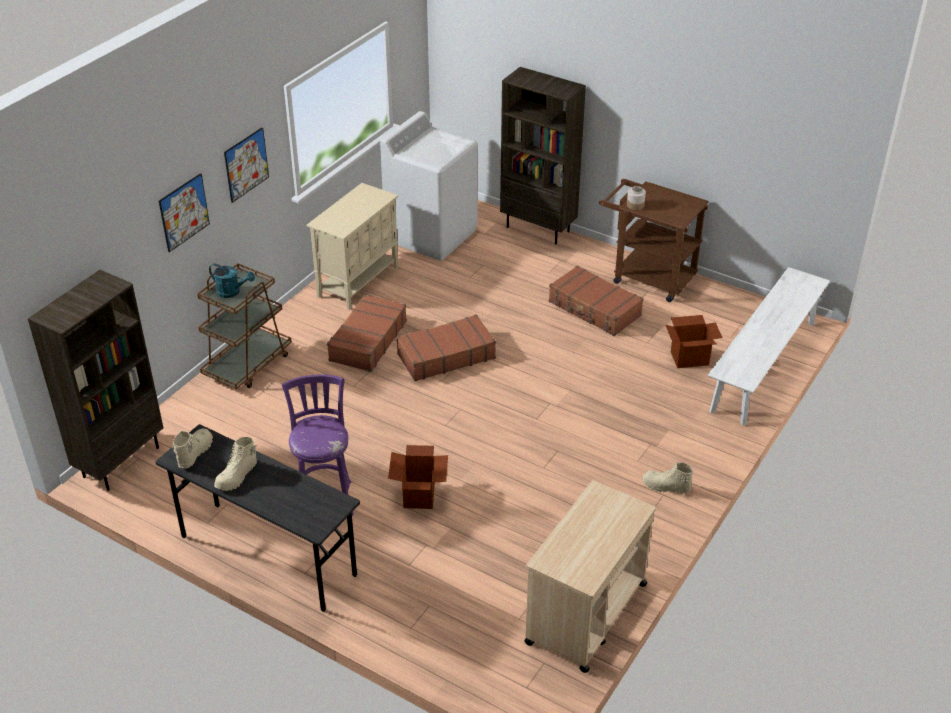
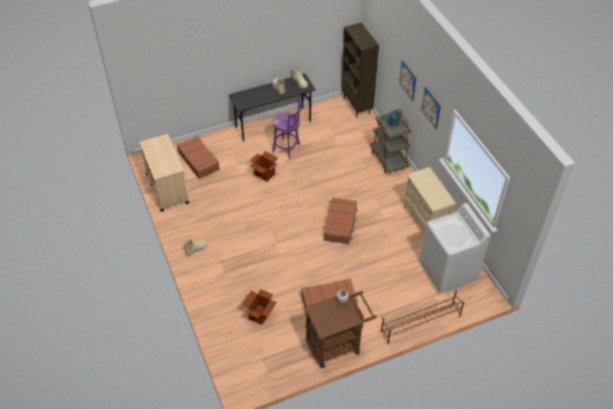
camera: 125 degrees right, 10 degrees up
brown suitcase [327,294,407,372] -> brown suitcase moved to [177,136,220,179]
brown bookcase [500,67,586,245] -> brown shoe rack [381,290,464,344]
white bench [707,267,830,426] -> none

